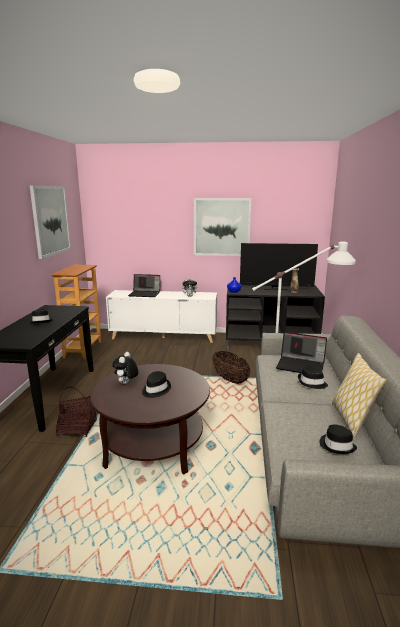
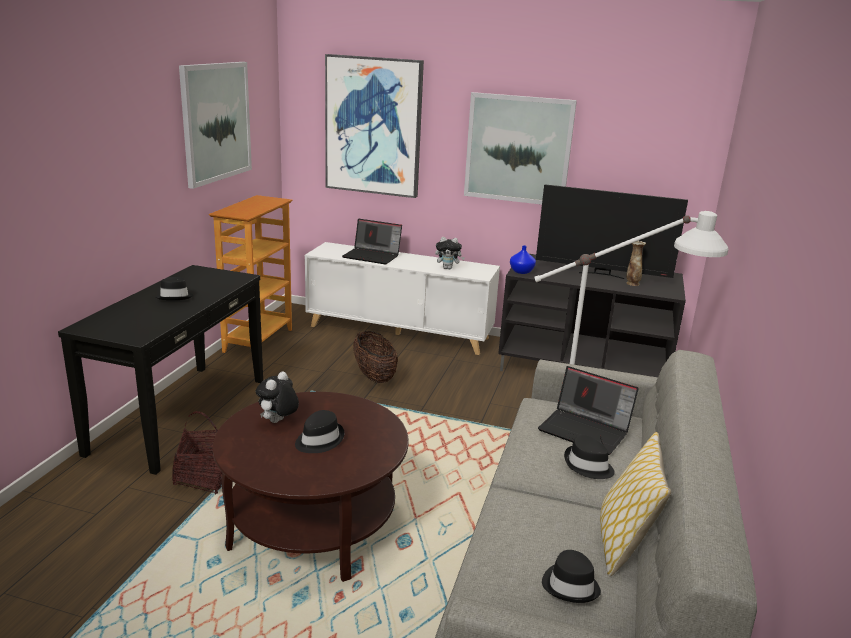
camera: 10 degrees right, 5 degrees up
basket [212,351,251,384] -> basket moved to [353,331,398,383]
none -> picture [325,54,424,198]

